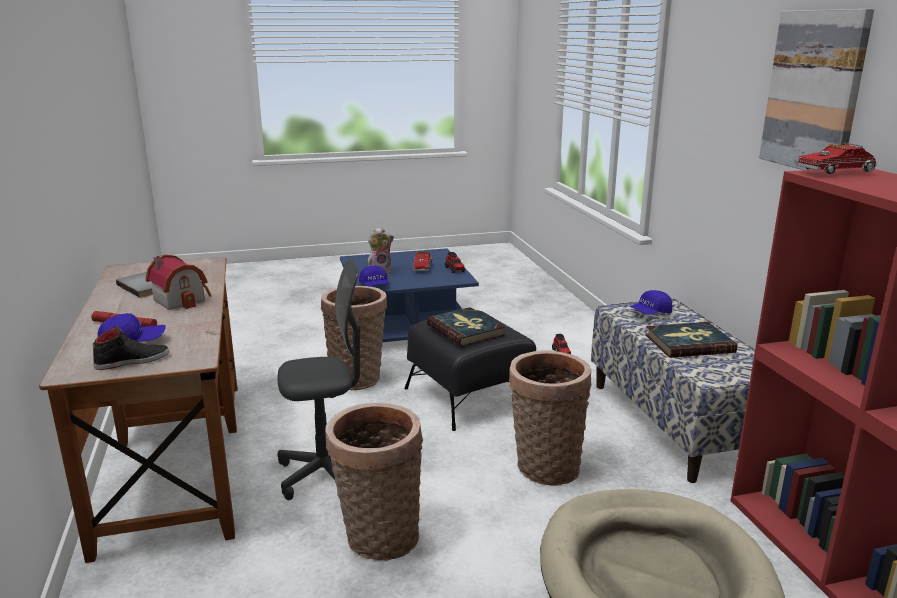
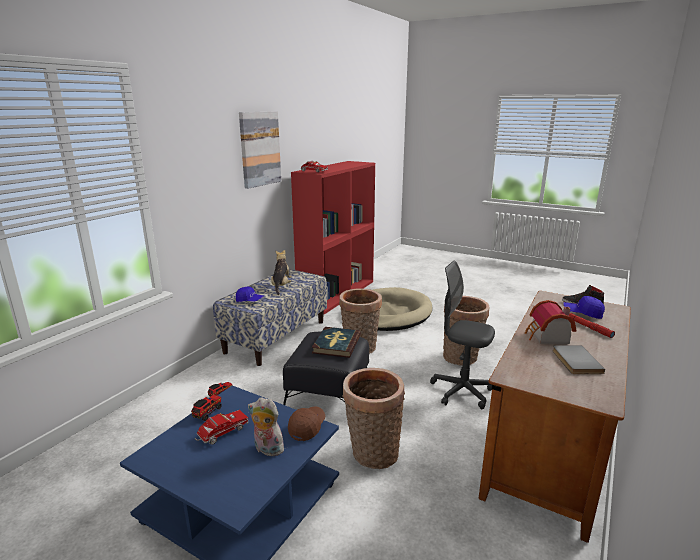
camera: 135 degrees left, 0 degrees up
blue cap [359,265,389,286] -> brown cap [288,407,325,441]
book [646,322,737,358] -> plush toy [271,250,292,295]

